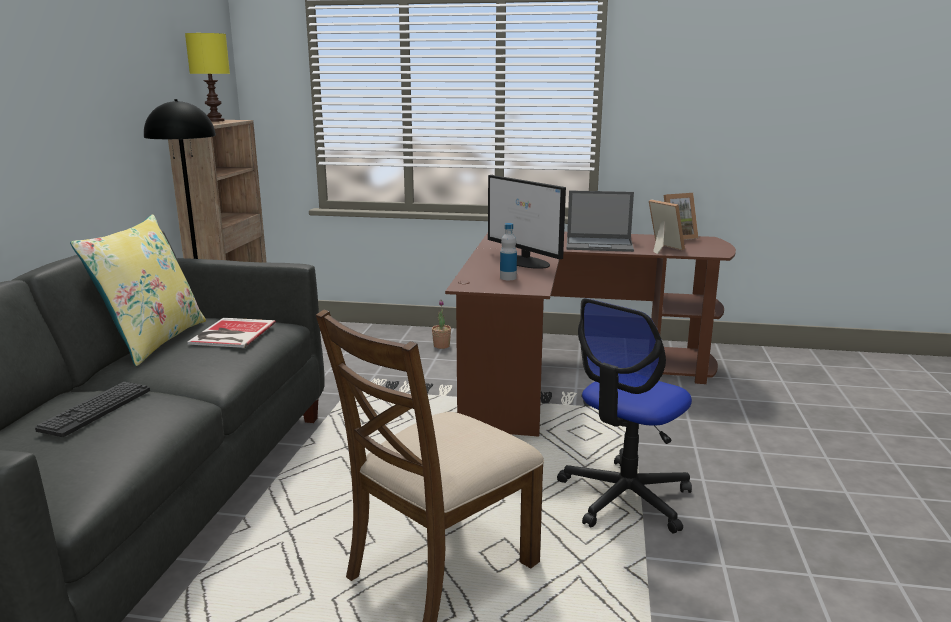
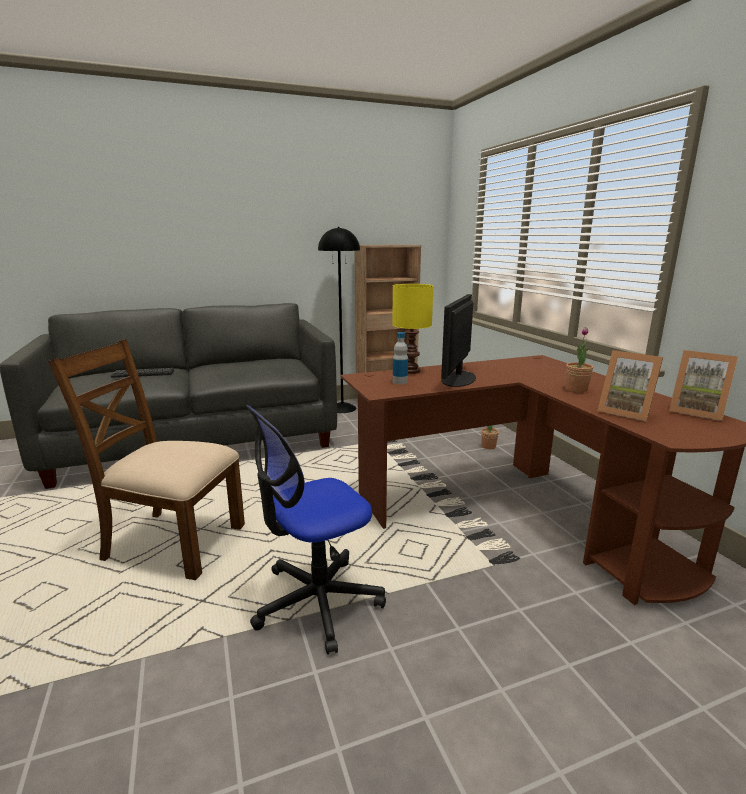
camera: 60 degrees right, 0 degrees up
yellow pillow [70,215,206,366] -> none
yellow table lamp [185,33,230,122] -> yellow table lamp moved to [392,284,433,374]
book [188,318,276,348] -> none
office chair [557,298,692,533] -> office chair turned 45 degrees counterclockwise [246,405,386,655]
laptop [567,190,634,252] -> potted plant [565,327,593,393]
picture frame [649,199,685,254] -> picture frame turned 105 degrees clockwise [597,350,663,421]

